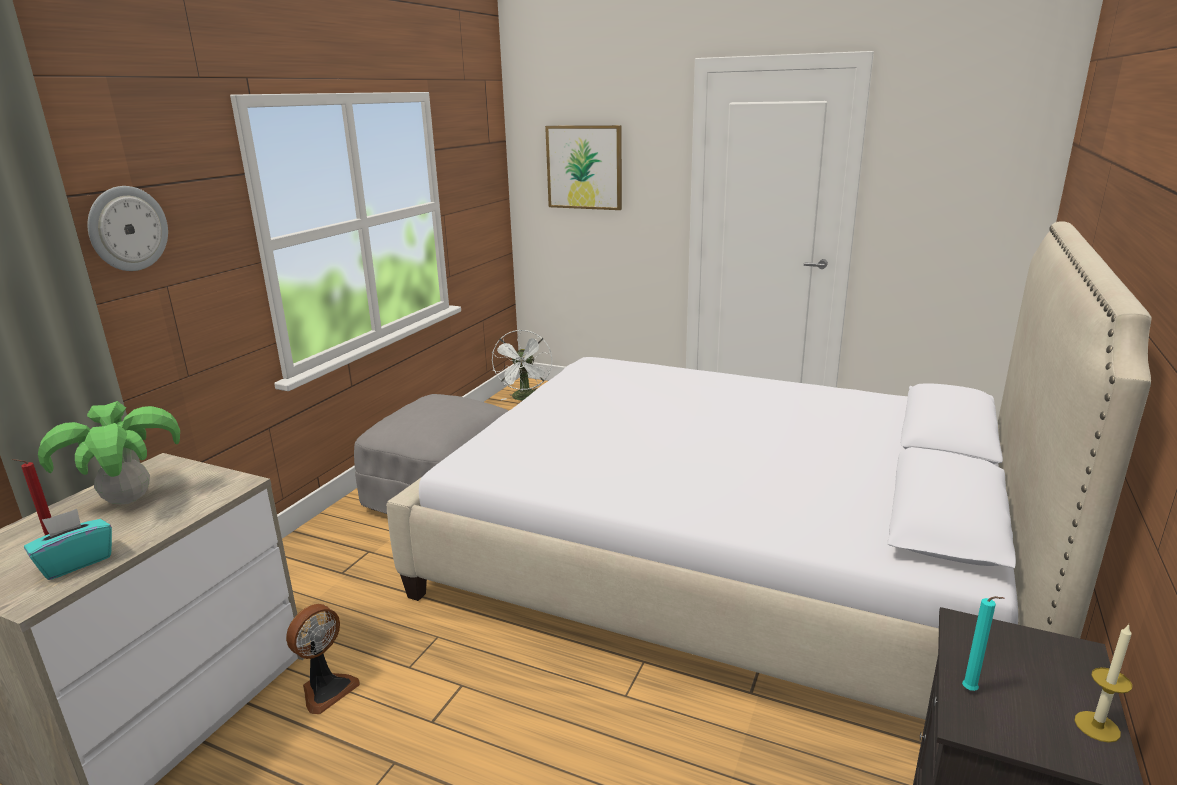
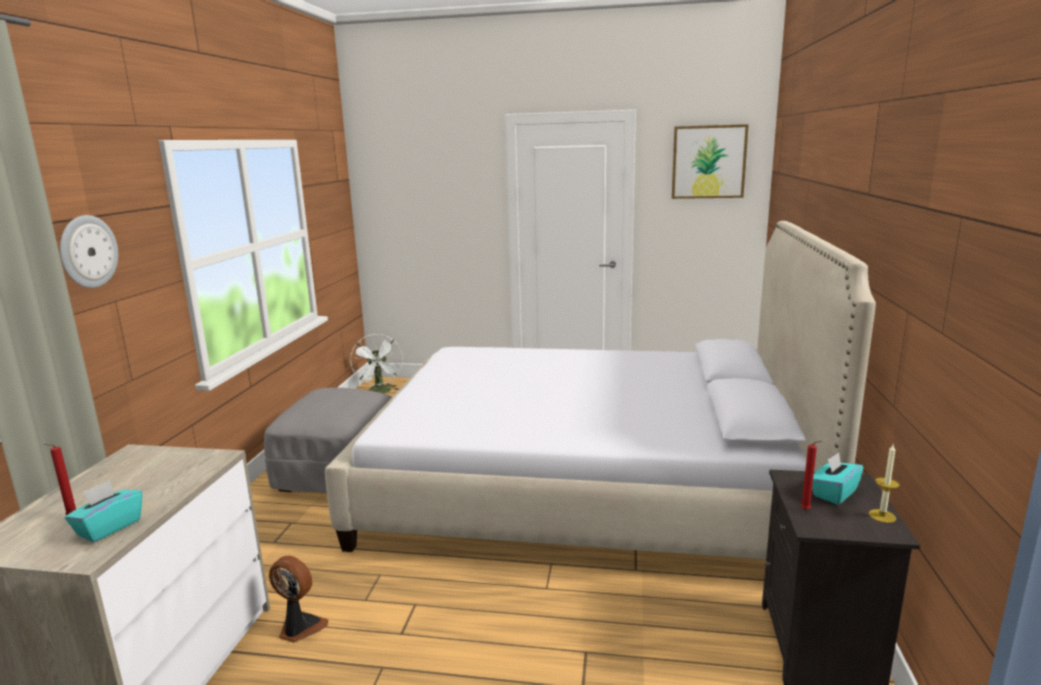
camera: 15 degrees left, 5 degrees down
potted plant [38,401,180,504] -> none
fan [286,604,360,714] -> fan turned 90 degrees counterclockwise [269,556,329,643]
picture [545,125,622,210] -> picture moved to [672,124,749,199]
turquoise candle [962,596,1004,691] -> red candle [801,441,822,510]
none -> turquoise tissue box [812,452,863,505]

